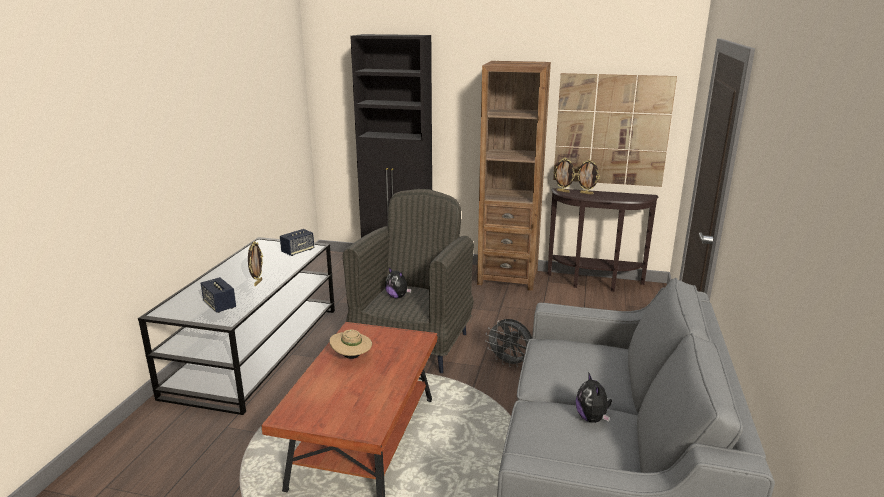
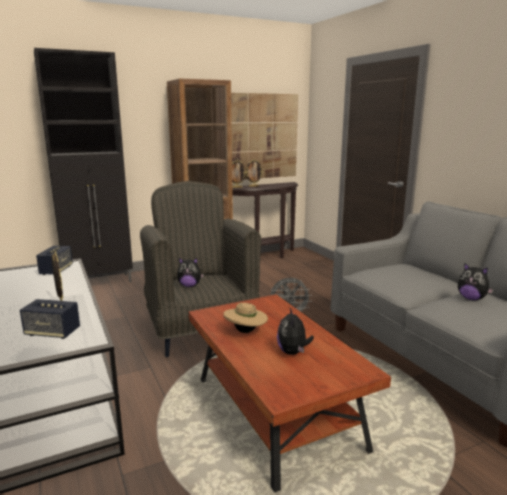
camera: 40 degrees left, 5 degrees down
none -> plush toy [277,308,314,355]

